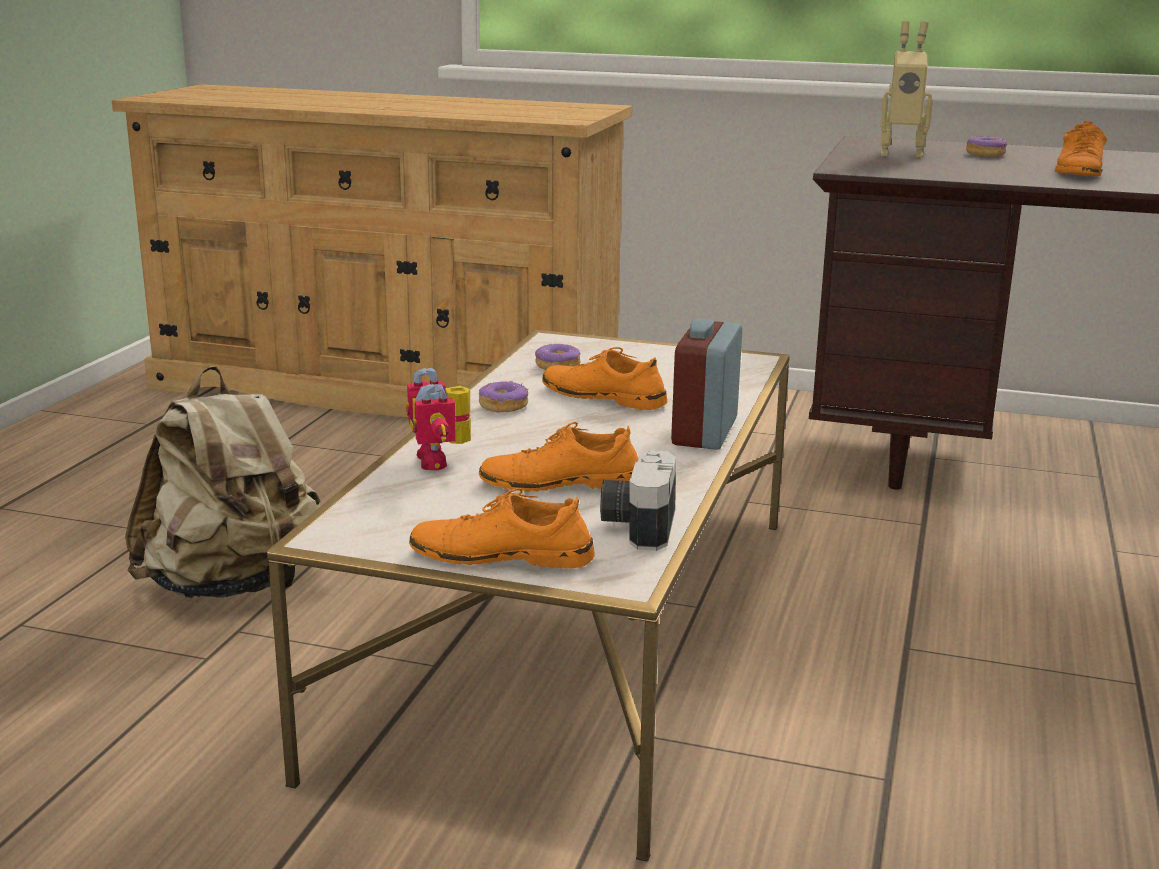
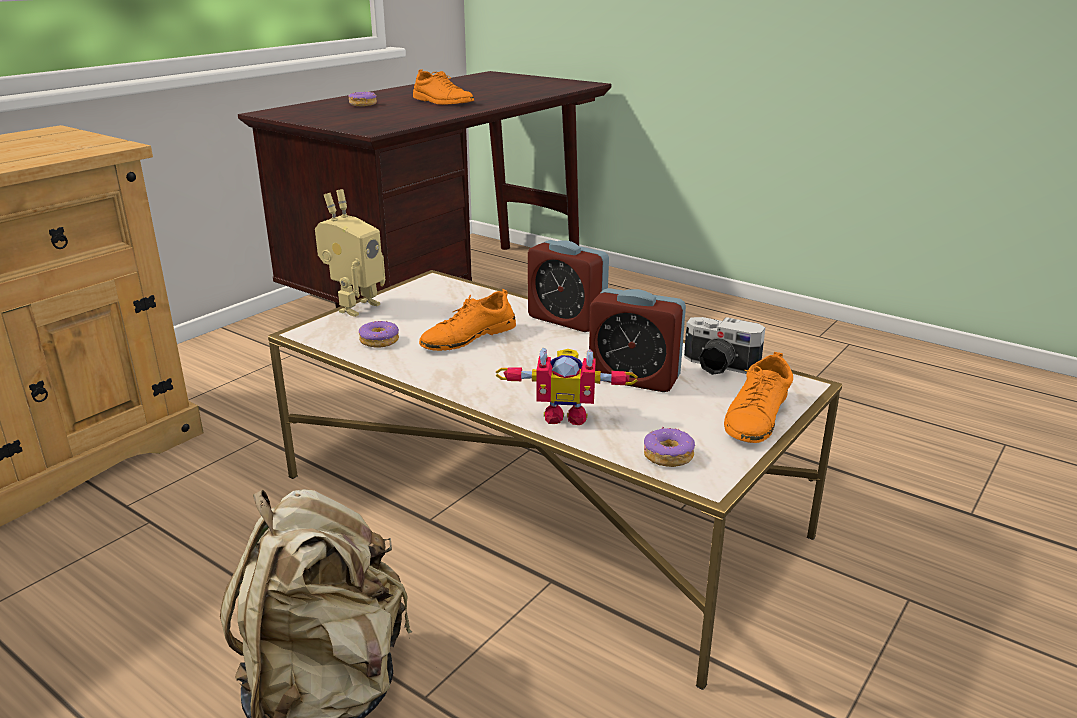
camera: 70 degrees left, 5 degrees up
donut [479,381,528,413] -> donut moved to [644,427,695,467]
orange shoe [479,422,639,491] -> alarm clock [589,288,686,392]
toy robot [880,21,933,157] -> toy robot moved to [315,189,385,317]

